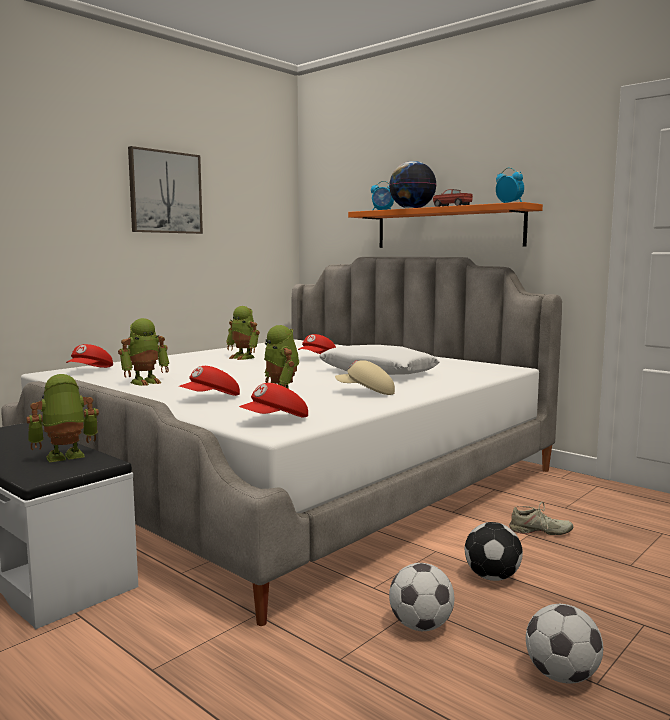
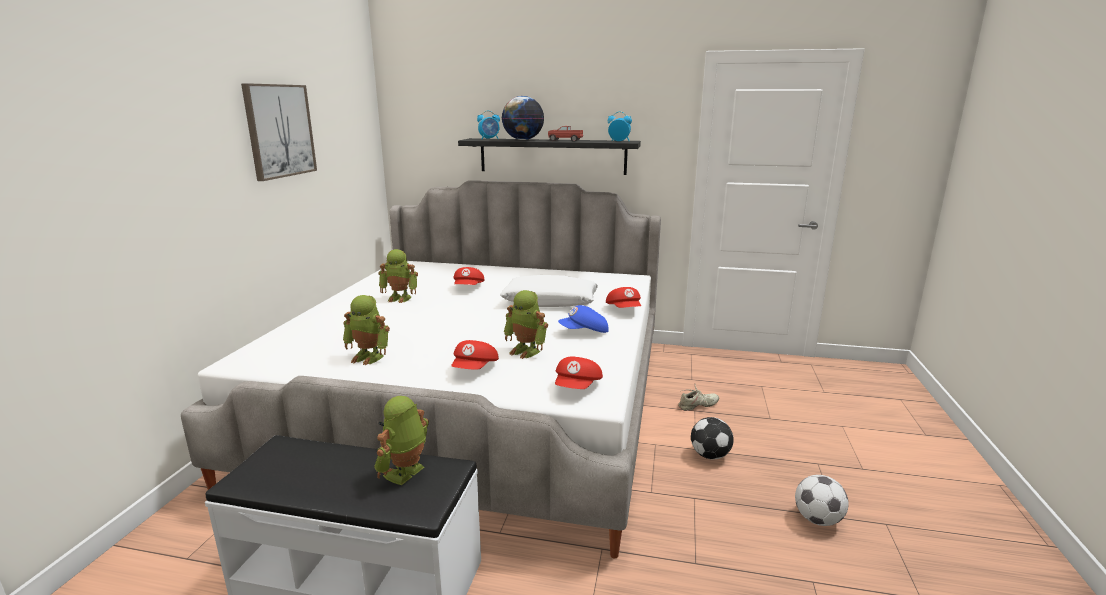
camera: 30 degrees left, 10 degrees up
red cap [66,344,113,368] -> red cap moved to [606,287,641,308]
toy robot [118,318,170,386] -> toy robot turned 90 degrees clockwise [343,295,390,365]
beige cap [335,360,395,395] -> blue cap [558,305,609,333]
orange shelf [348,202,543,248] -> black shelf [458,138,641,175]
football [389,563,454,631] -> none

